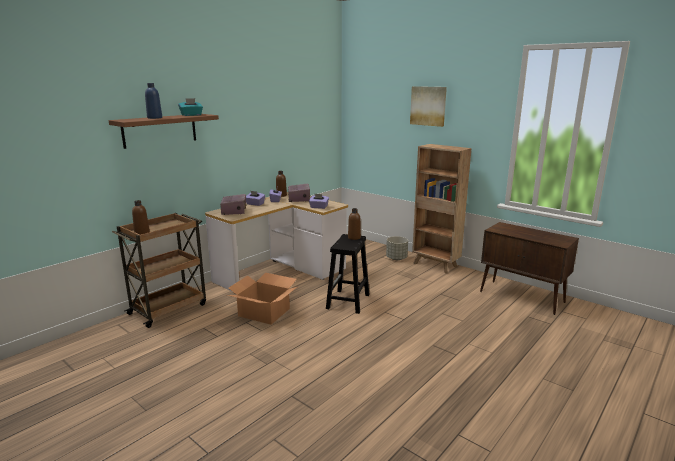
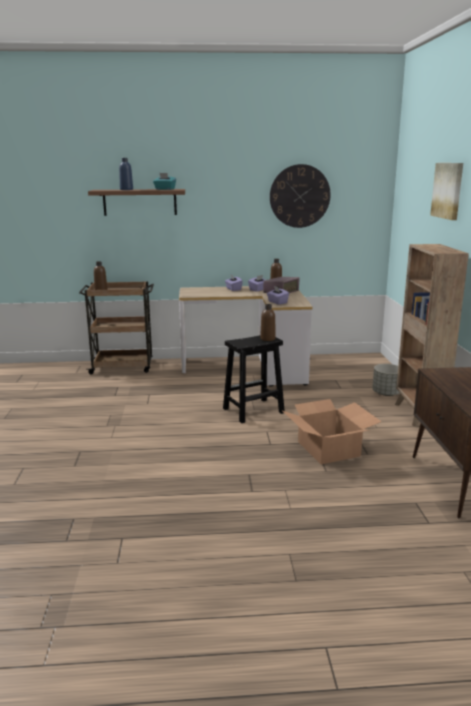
camera: 45 degrees right, 0 degrees up
radio [220,194,247,215] -> none
cardboard box [228,273,297,325] -> cardboard box moved to [283,399,382,464]
none -> wall clock [270,164,331,228]

